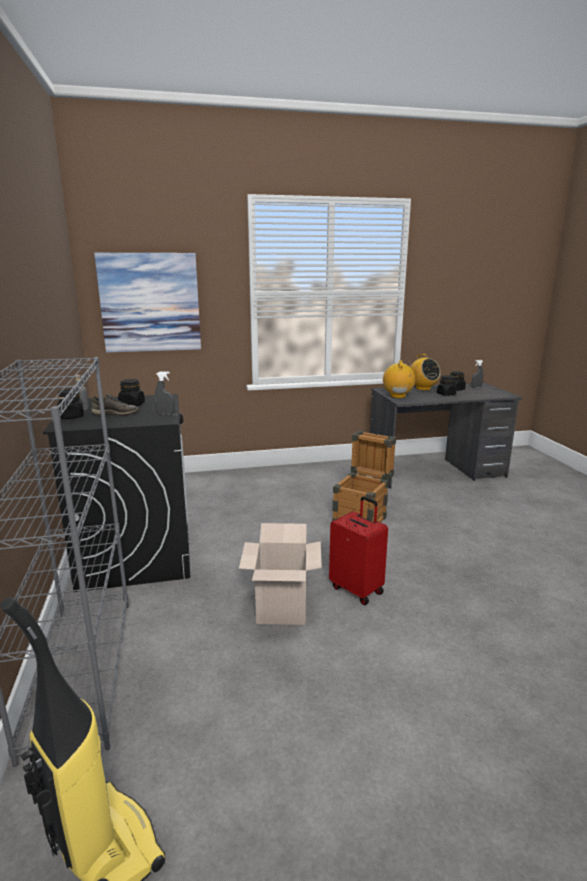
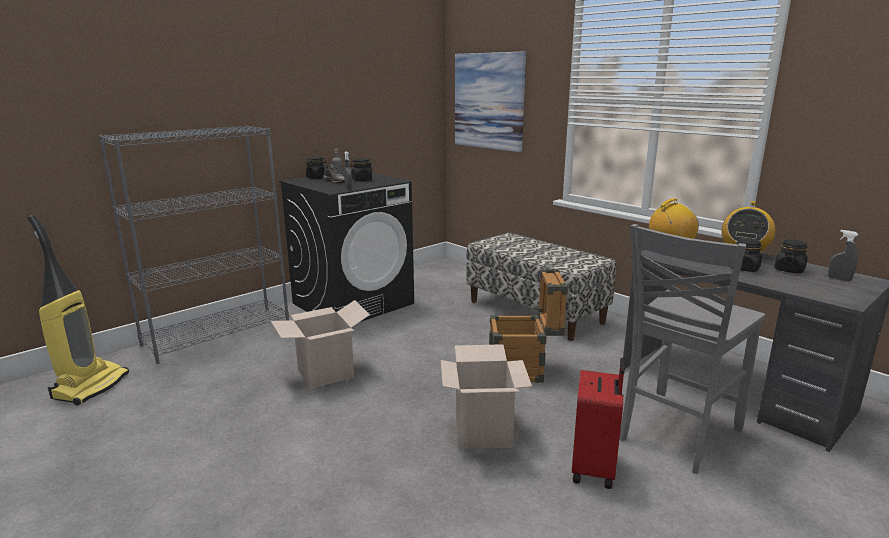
camera: 60 degrees right, 0 degrees up
red suitcase [329,496,388,605] -> red suitcase moved to [572,358,625,489]
none -> cardboard box [441,344,532,449]
none -> bench [466,233,616,341]
none -> grey chair [620,224,765,474]

